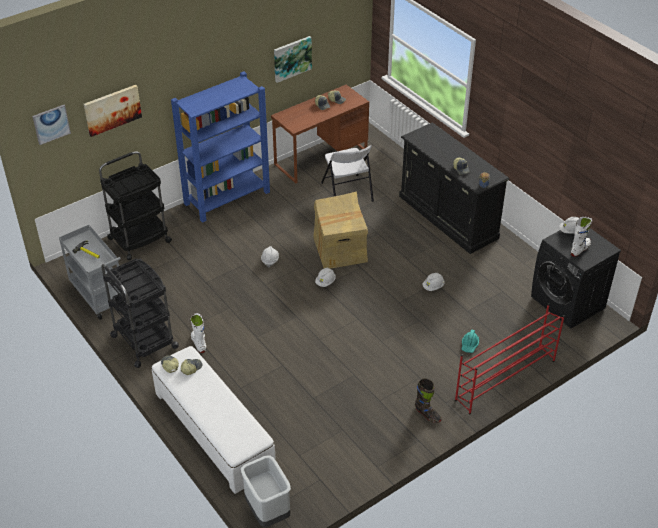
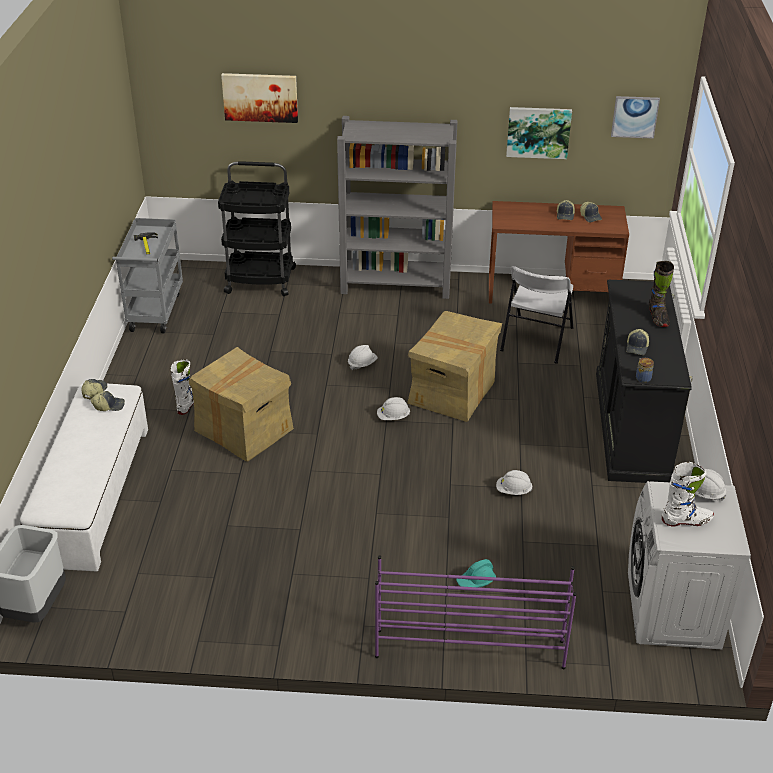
camera: 40 degrees right, 5 degrees down
picture [32,105,71,145] -> picture moved to [611,96,660,139]
black cart [101,258,179,368] -> none
blue bookcase [171,71,270,223] -> grey bookcase [337,116,458,299]
black boot [415,378,442,423] -> black boot moved to [649,261,674,327]
red shoe rack [455,303,565,414] -> purple shoe rack [375,555,577,669]
black washing machine [531,228,621,328] -> white washing machine [628,481,751,649]
none -> cardboard box [189,347,294,462]

